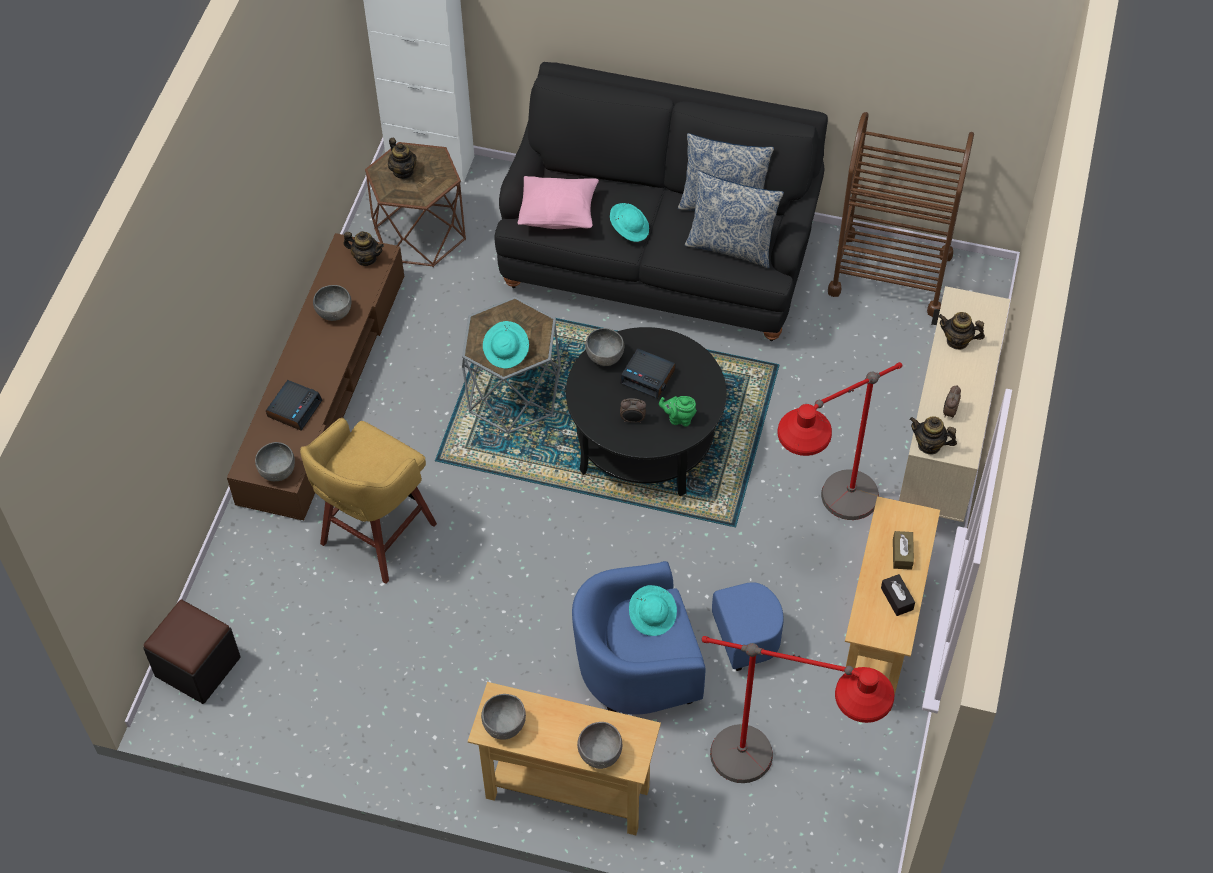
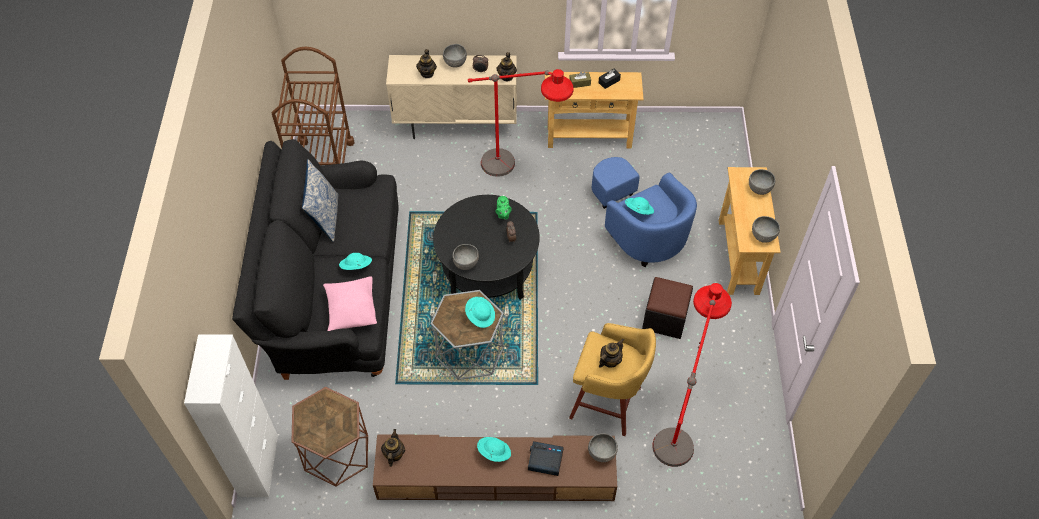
camera: 105 degrees left, 0 degrees up
black ottoman [143,599,241,704] -> black ottoman moved to [642,277,693,339]
grey bowl [313,285,351,321] -> grey bowl moved to [443,44,467,68]
teapot [388,138,417,179] -> teapot moved to [599,338,624,368]
alarm clock [620,348,676,399] -> none
pillow [685,171,784,268] -> none
red floor lamp [702,636,894,783] -> red floor lamp moved to [652,283,732,467]
none -> turquoise hat [477,437,511,462]

